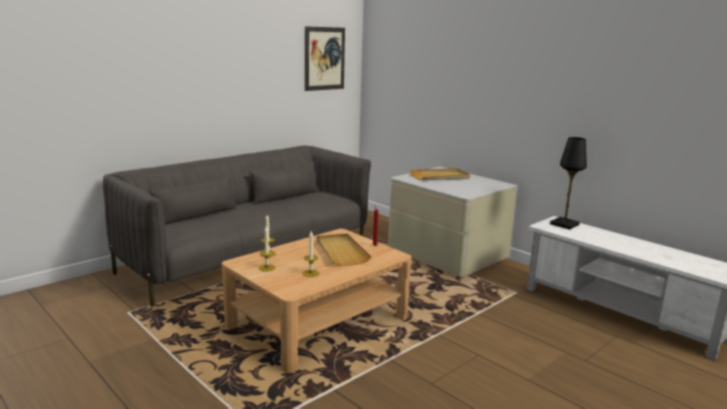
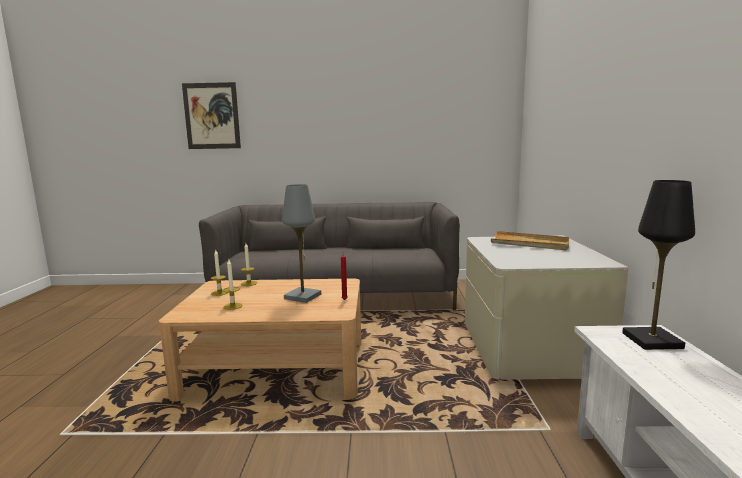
camera: 45 degrees right, 5 degrees down
picture [305,26,345,91] -> picture moved to [182,82,241,149]
beige tray [316,234,371,266] -> grey table lamp [282,184,321,303]

